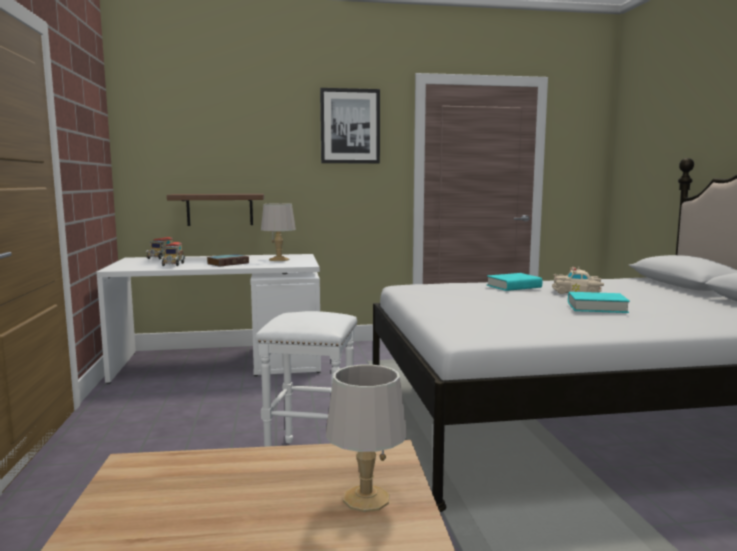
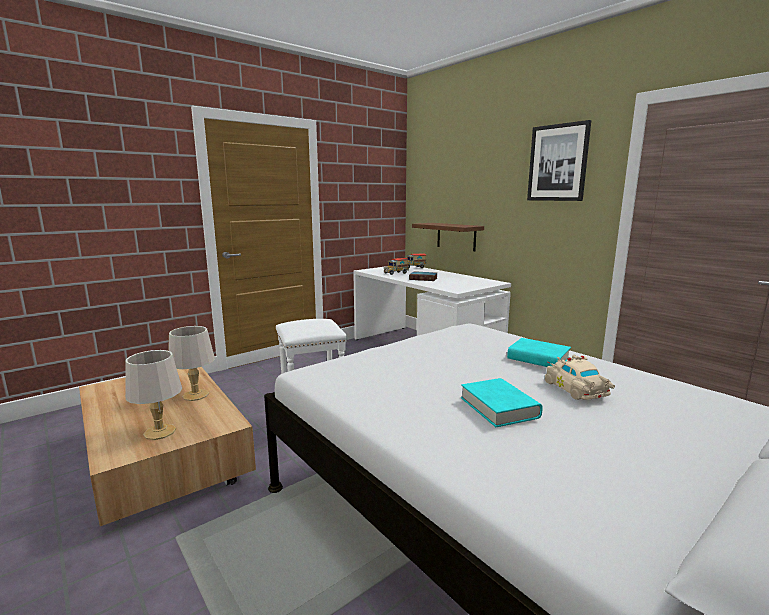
camera: 60 degrees right, 5 degrees up
grey table lamp [261,203,296,261] -> grey table lamp moved to [168,326,215,401]

